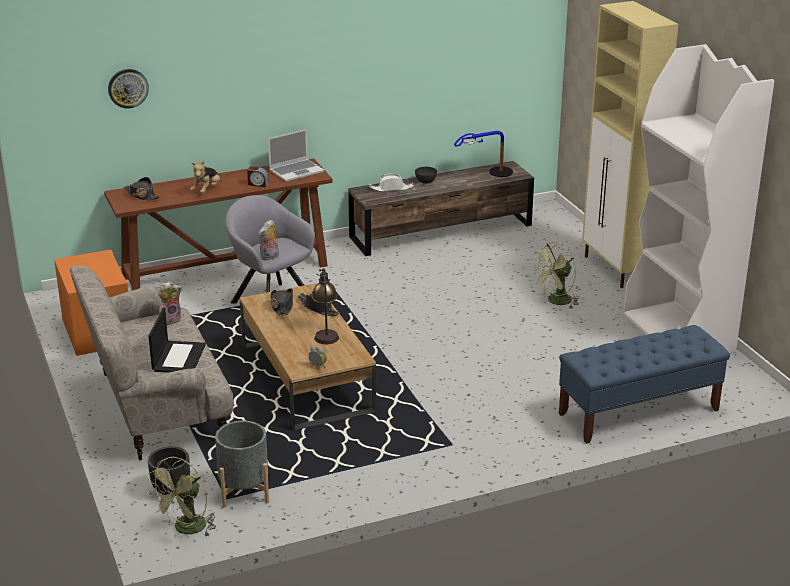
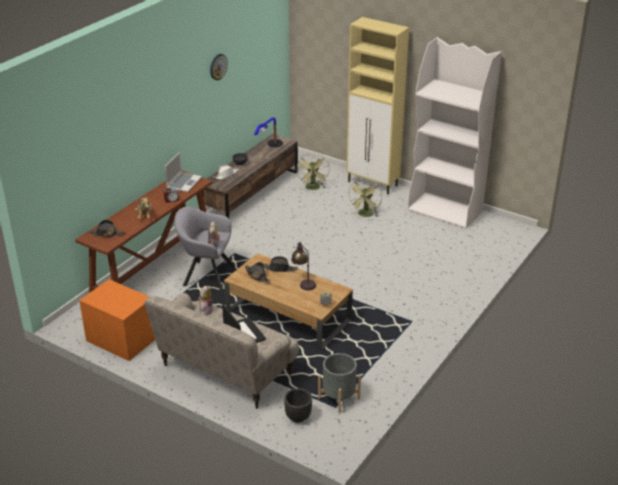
camera: 35 degrees left, 5 degrees up
wall clock [108,69,149,109] -> wall clock moved to [210,54,228,80]
green fan [147,457,216,536] -> green fan moved to [296,153,329,190]
blue bench [559,325,730,444] -> none

